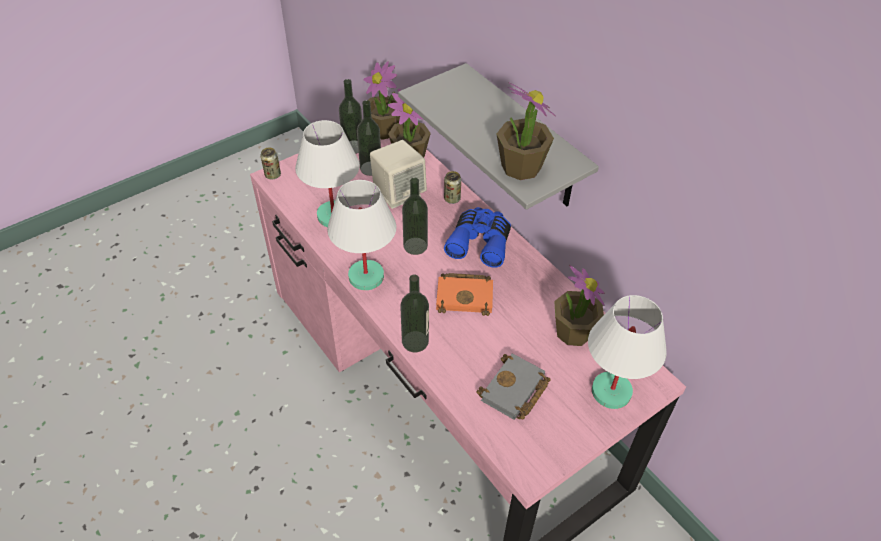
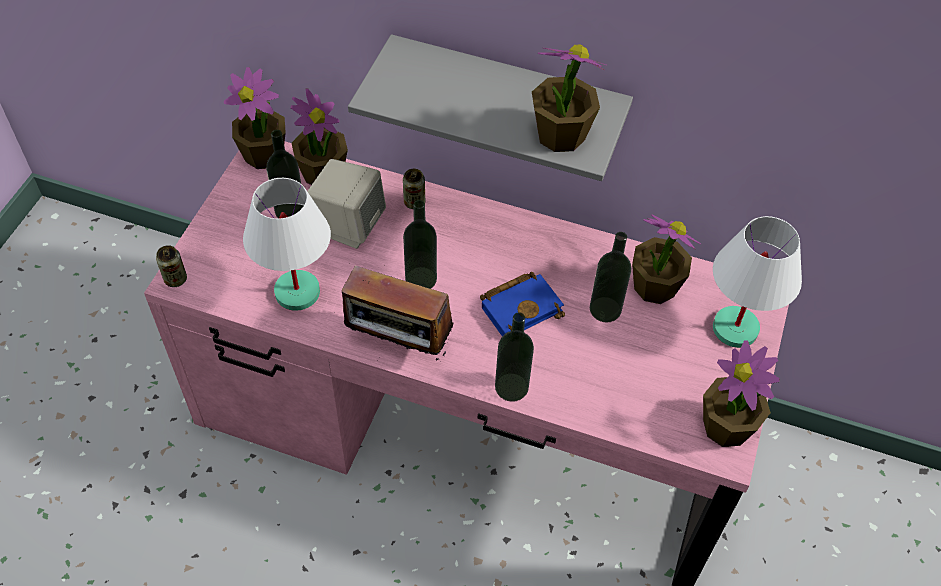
camera: 35 degrees left, 5 degrees up
white table lamp [327,180,396,290] -> radio [342,266,454,360]
bottle [339,79,362,154] -> bottle moved to [590,232,631,323]
orange book [436,273,493,316] -> blue book [480,272,565,336]
blue binoculars [444,207,511,267] -> none
grey book [476,353,550,420] -> none
none -> potted plant [703,340,780,447]

